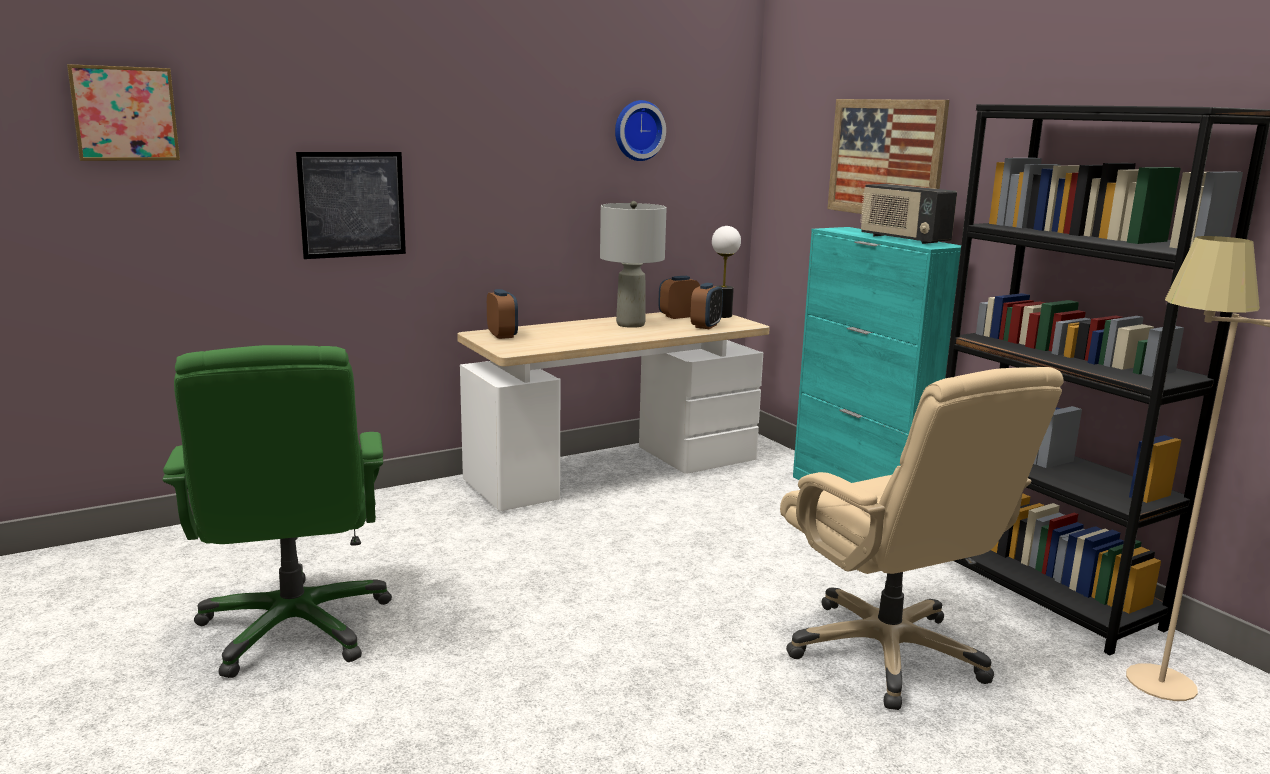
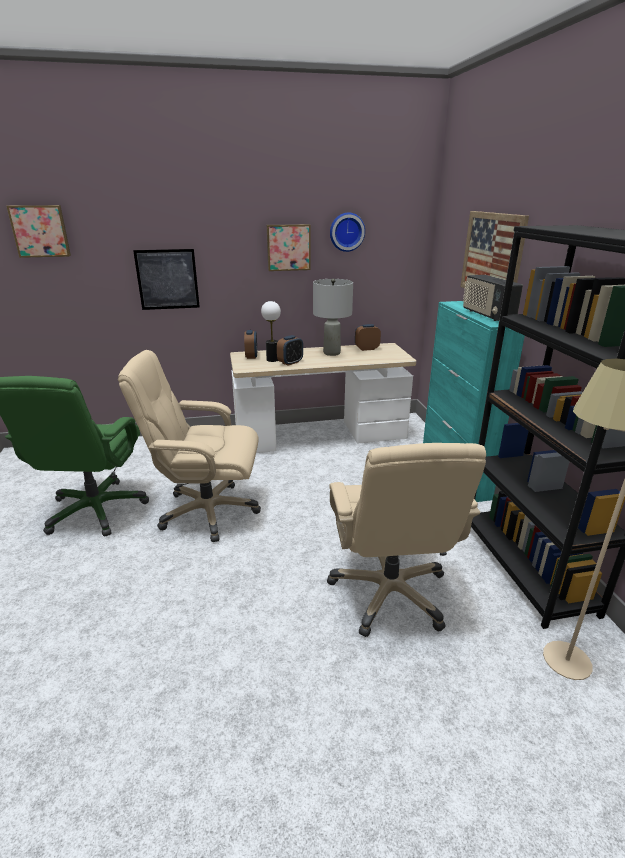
camera: 20 degrees right, 10 degrees up
alarm clock [691,283,723,329] -> alarm clock moved to [277,335,303,366]
table lamp [712,226,741,318] -> table lamp moved to [261,301,281,362]
none -> beige office chair [118,350,261,542]
none -> picture [267,224,311,271]

